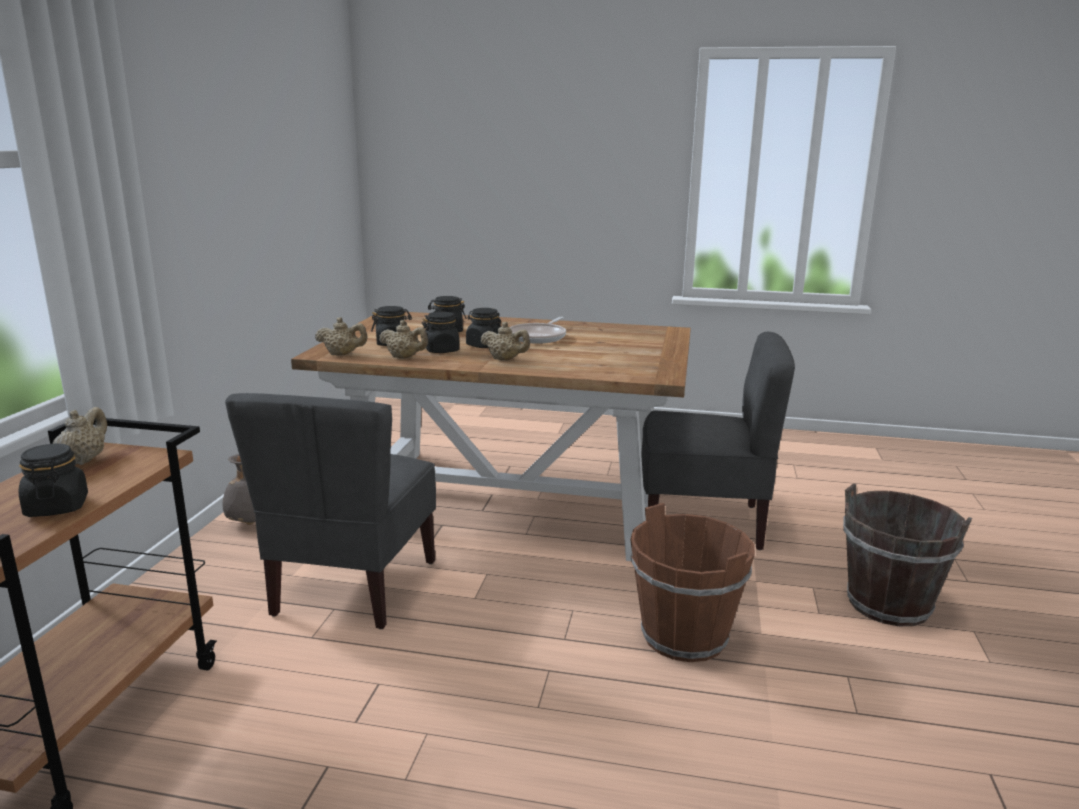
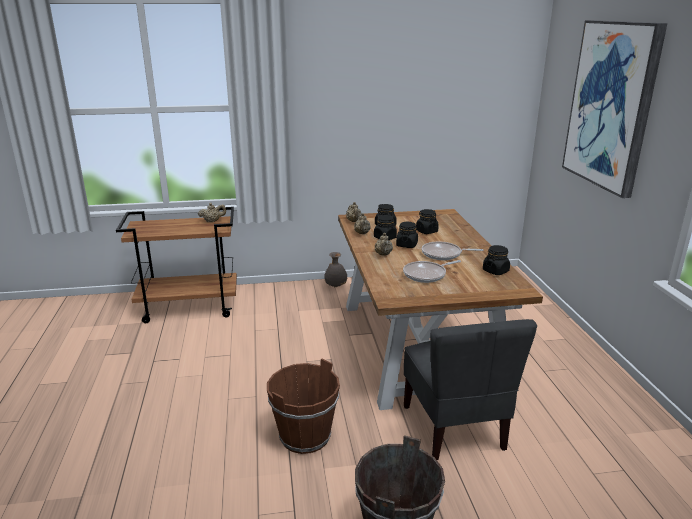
camera: 70 degrees right, 5 degrees up
black jar [19,444,88,517] -> black jar moved to [483,245,510,275]
grey chair [225,393,436,629] -> none
none -> frying pan [403,260,461,283]
none -> picture [562,20,667,198]

